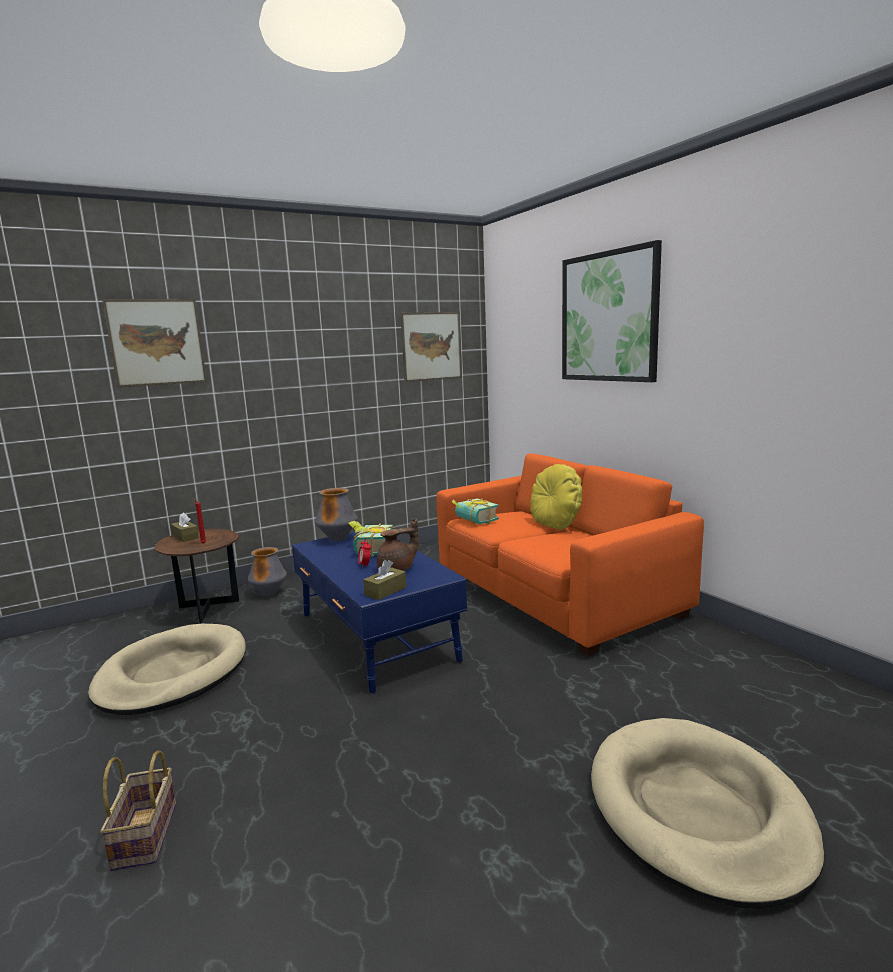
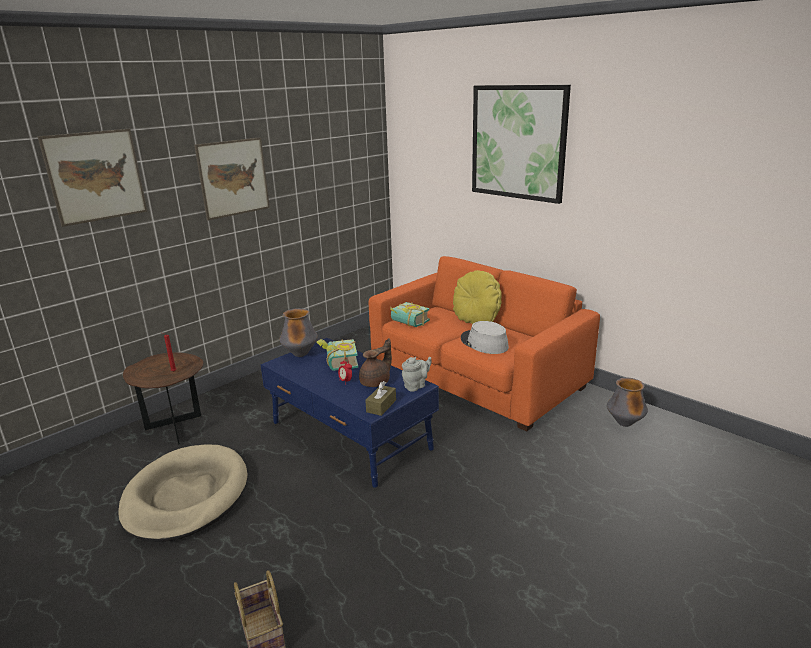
camera: 15 degrees left, 10 degrees up
brown tissue box [171,513,199,542] -> none
vase [248,547,287,596] -> vase moved to [607,378,648,427]
picture [400,312,462,382] -> picture moved to [194,137,270,220]
beige dog bed [591,718,825,909] -> none
none -> grey teapot [402,357,432,392]
none -> grey hat [461,321,509,354]

